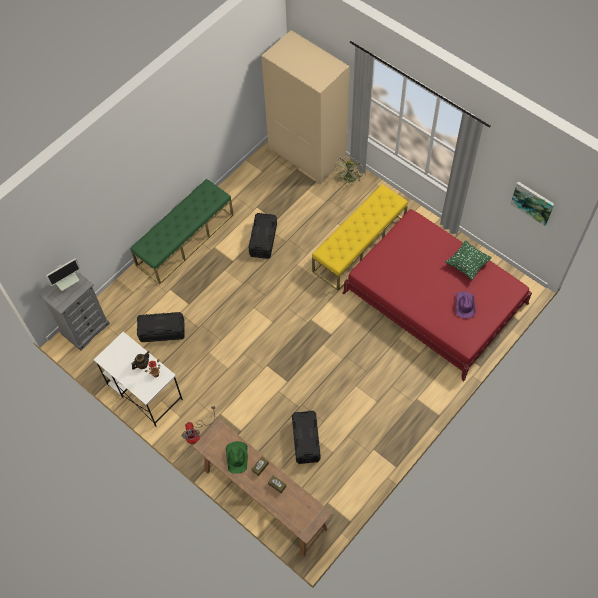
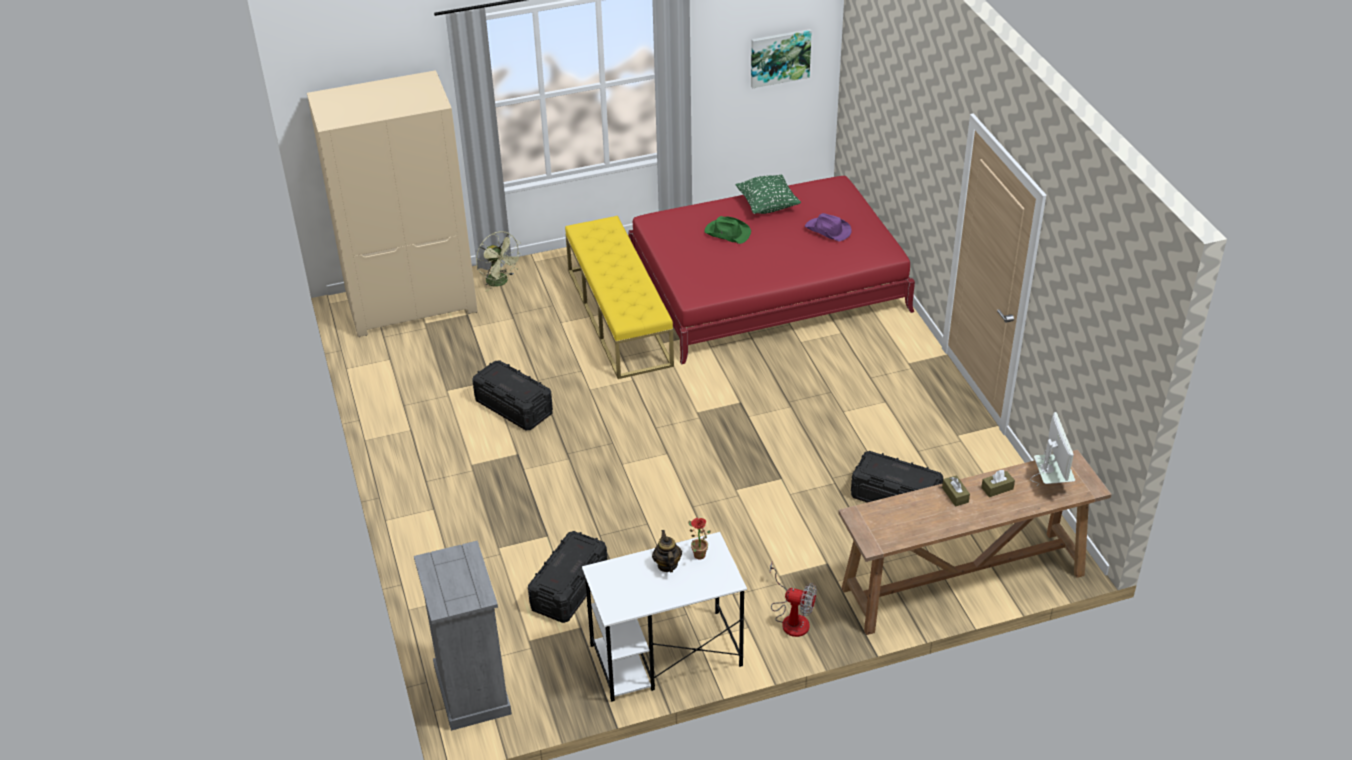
camera: 60 degrees left, 20 degrees down
monitor [46,258,80,291] -> monitor moved to [1030,412,1075,486]
green bench [130,179,234,285] -> none
green hat [226,441,248,474] -> green hat moved to [704,216,751,244]

